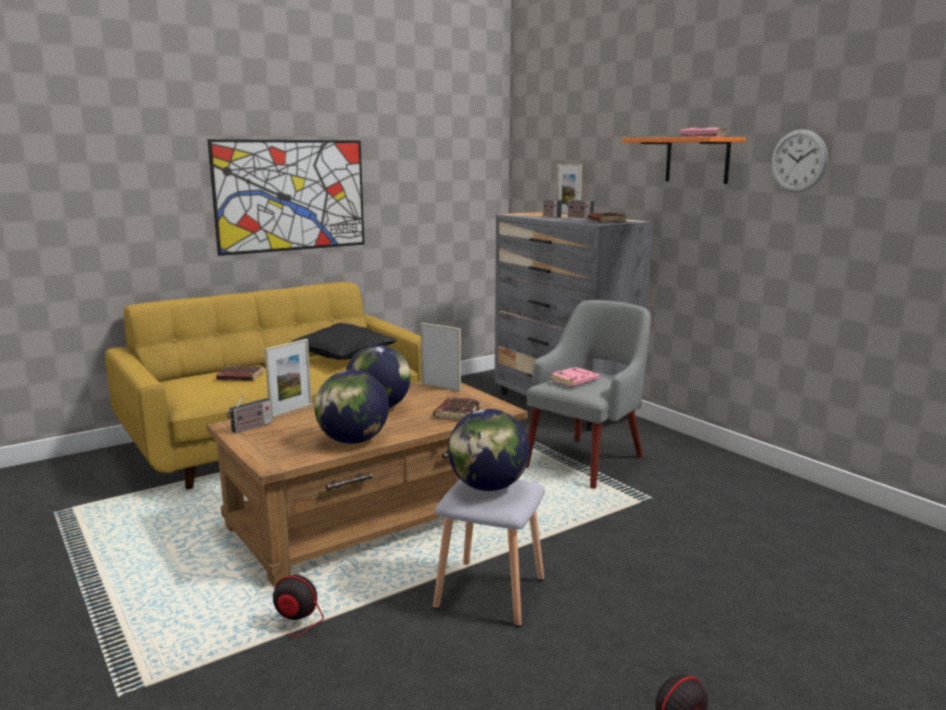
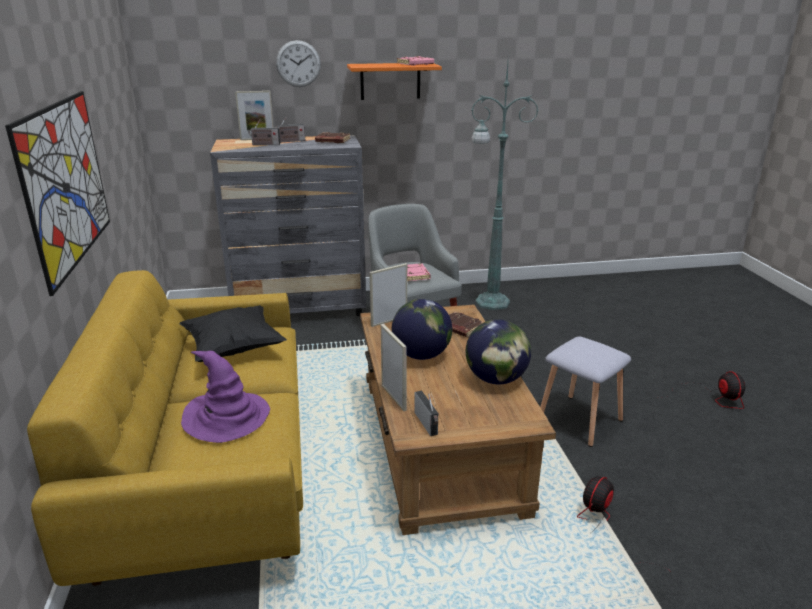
camera: 65 degrees left, 10 degrees up
brown book [216,365,263,381] -> purple hat [181,351,270,443]
globe [448,409,530,491] -> none
wall clock [771,129,828,192] -> wall clock moved to [276,40,321,87]
none -> green floor lamp [472,63,539,310]

